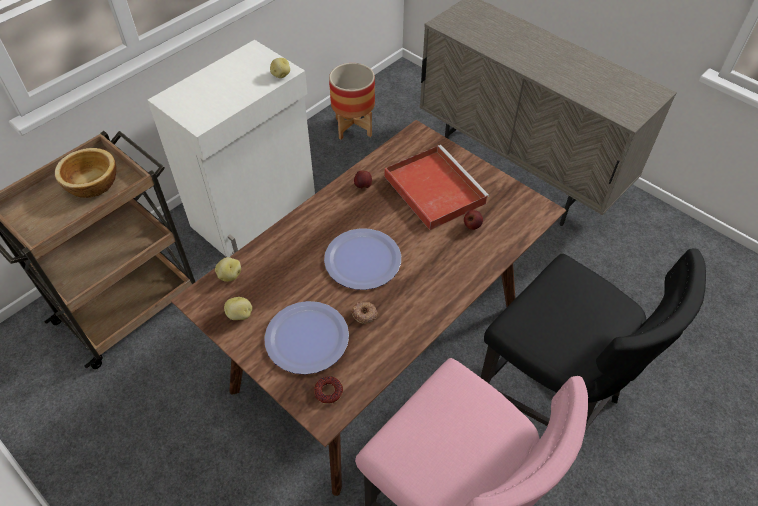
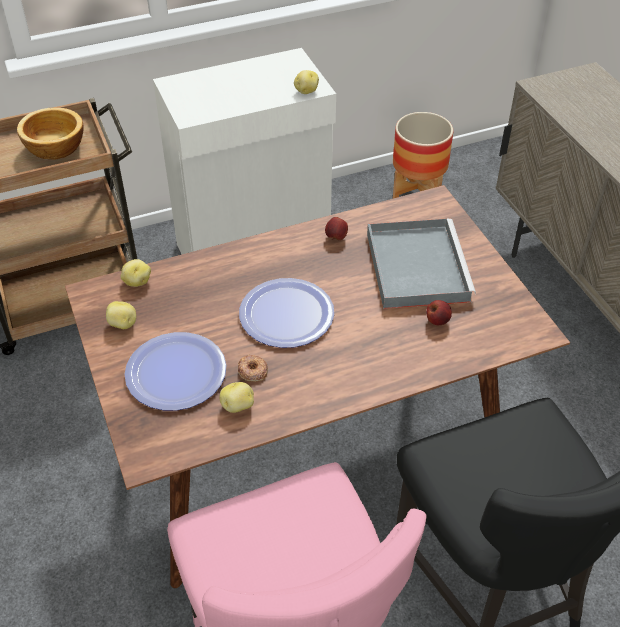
camera: 25 degrees right, 5 degrees down
donut [314,376,343,404] -> none
red tray [384,145,489,230] -> grey tray [367,218,476,309]
none -> potato [220,382,254,413]

